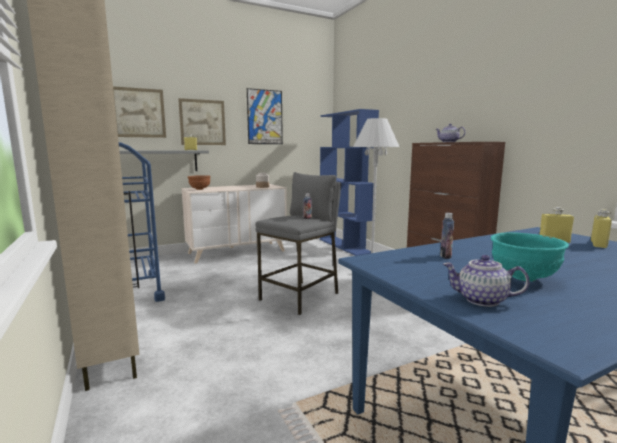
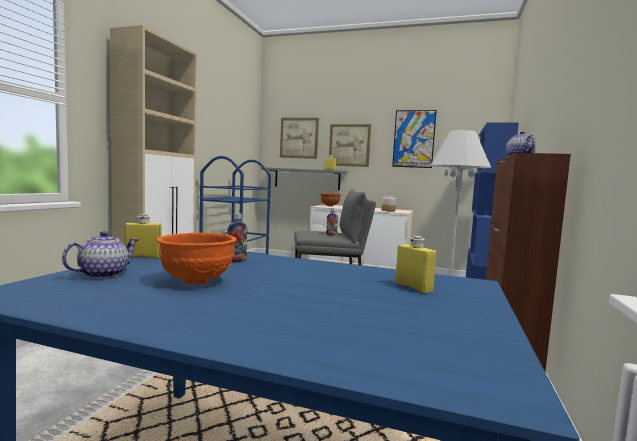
camera: 45 degrees right, 5 degrees down
teapot [443,255,530,307] -> teapot turned 60 degrees clockwise [62,231,139,278]
turquoise bowl [491,232,569,282] -> orange bowl [157,233,236,285]
yellow bottle [591,209,612,248] -> yellow bottle moved to [125,214,162,258]

